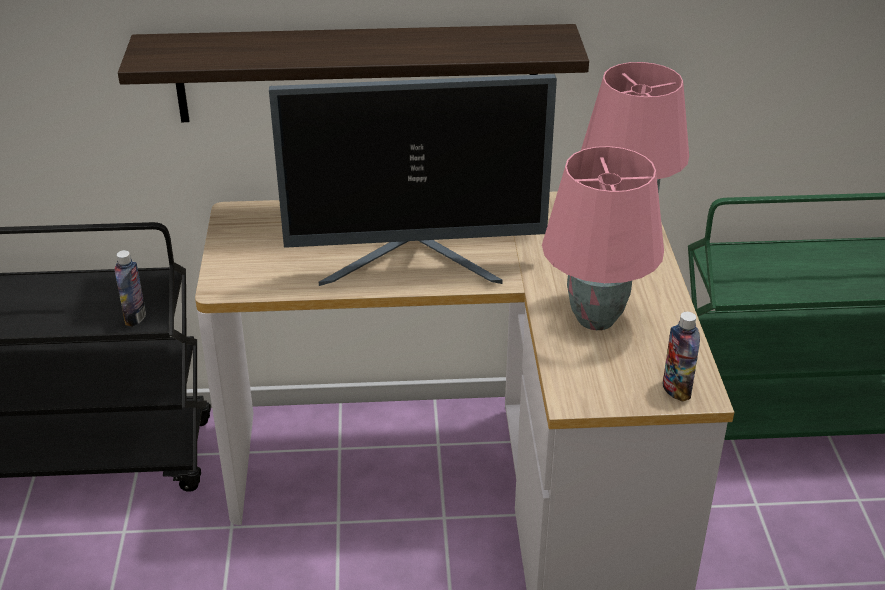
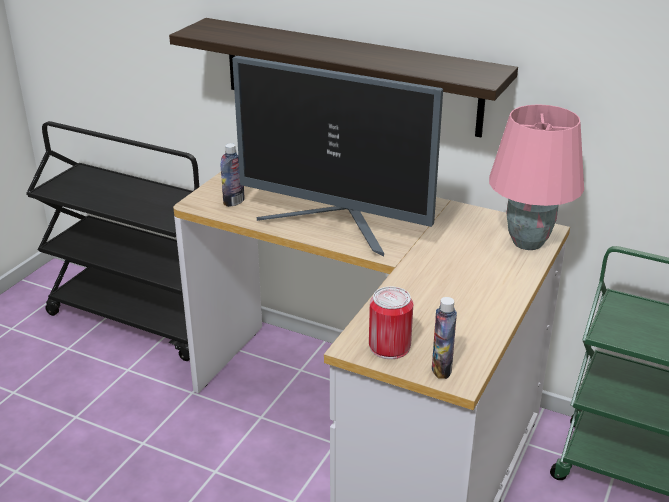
camera: 30 degrees right, 5 degrees down
bottle [114,250,146,326] -> bottle moved to [221,143,245,207]
pink table lamp [542,146,664,330] -> none
none -> can [369,287,413,359]

